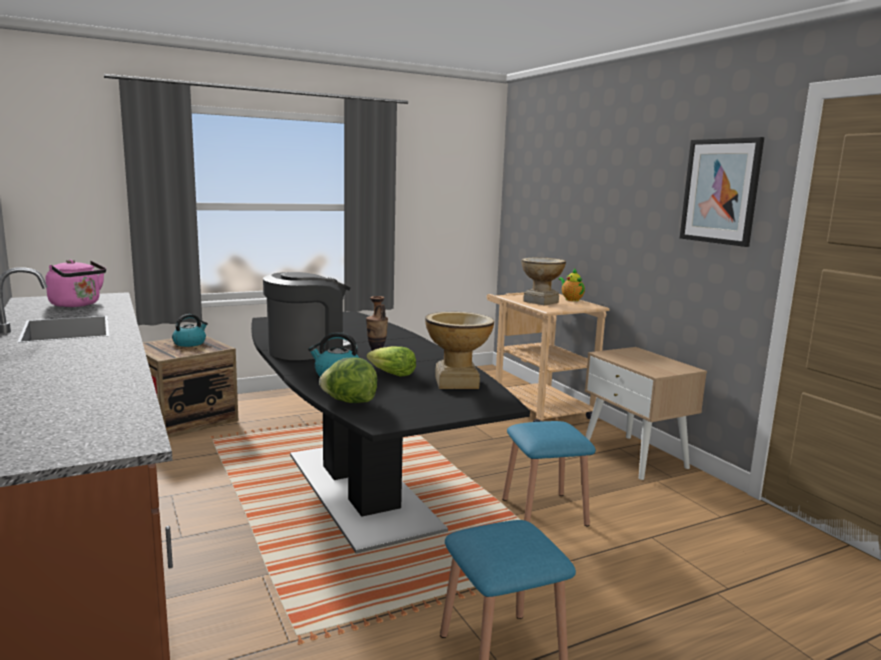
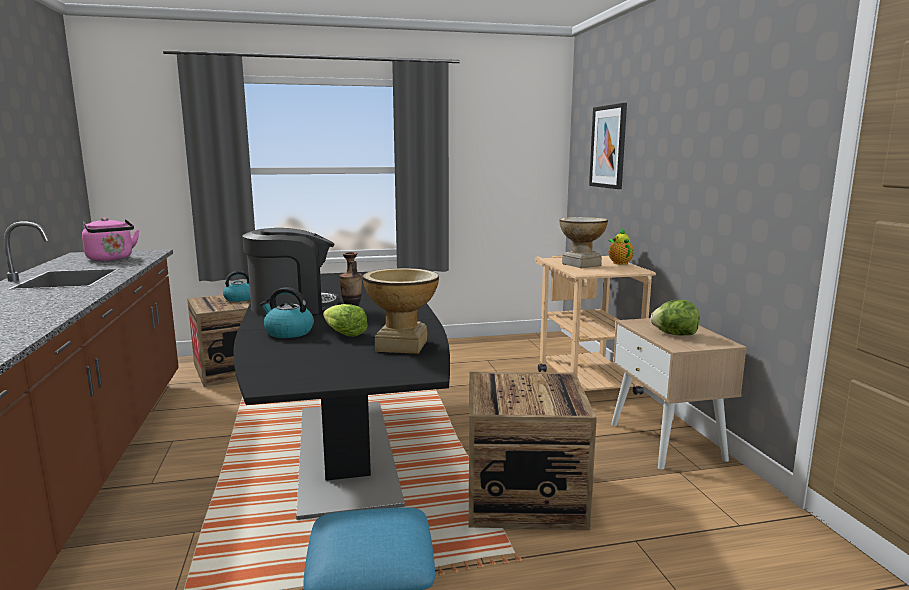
camera: 15 degrees right, 0 degrees up
lettuce [319,357,377,403] -> lettuce moved to [651,300,699,336]
blue stool [502,421,596,527] -> crate [469,372,597,530]
picture [680,137,764,247] -> picture moved to [589,103,627,189]

